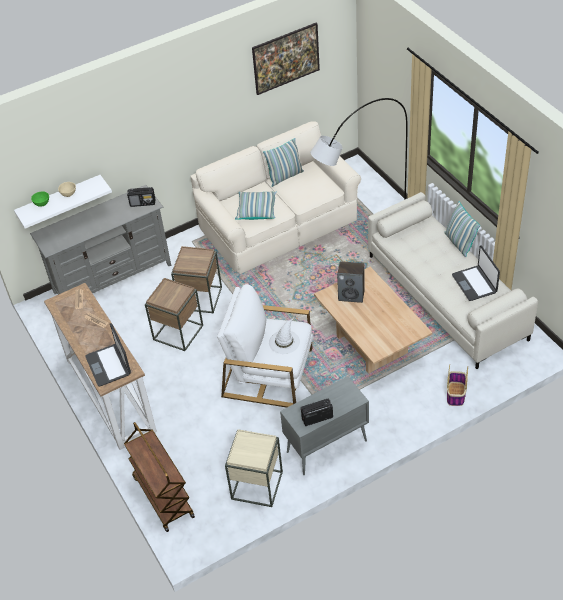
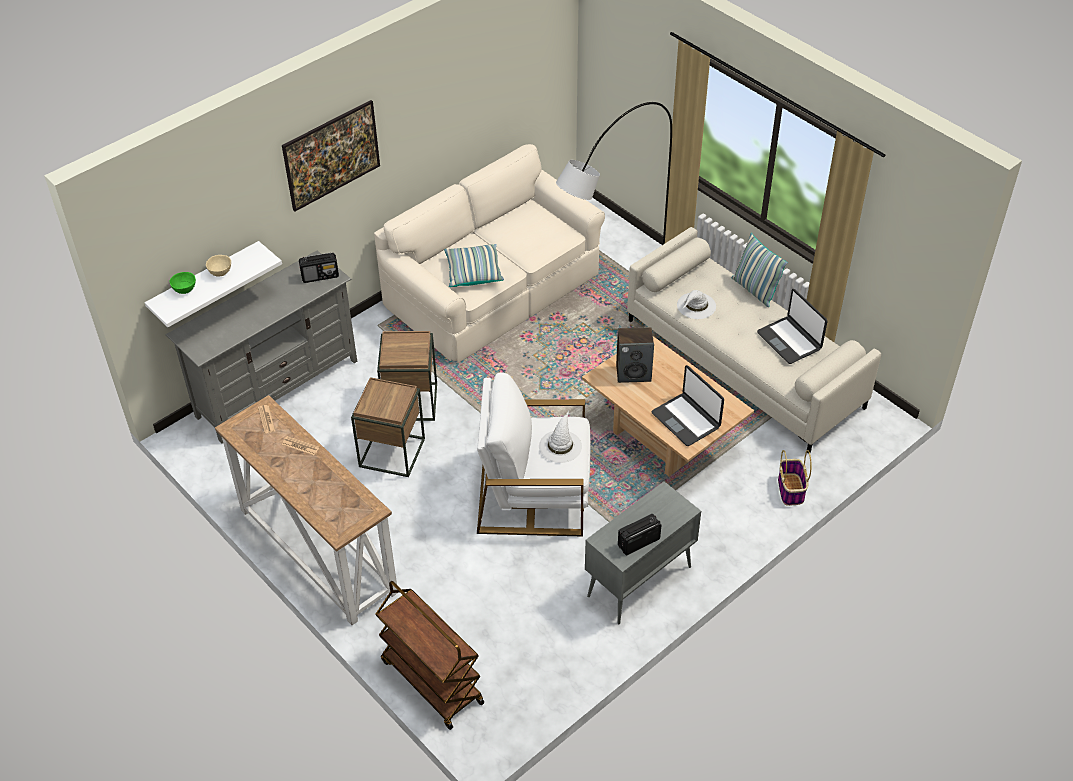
camera: 15 degrees left, 0 degrees up
laptop [85,323,131,387] -> laptop moved to [651,365,724,446]
beige side table [225,429,283,507] -> none
picture [252,22,320,95] -> picture moved to [282,100,380,212]
pillow [263,138,304,187] -> none
none -> white hat [677,290,716,319]

